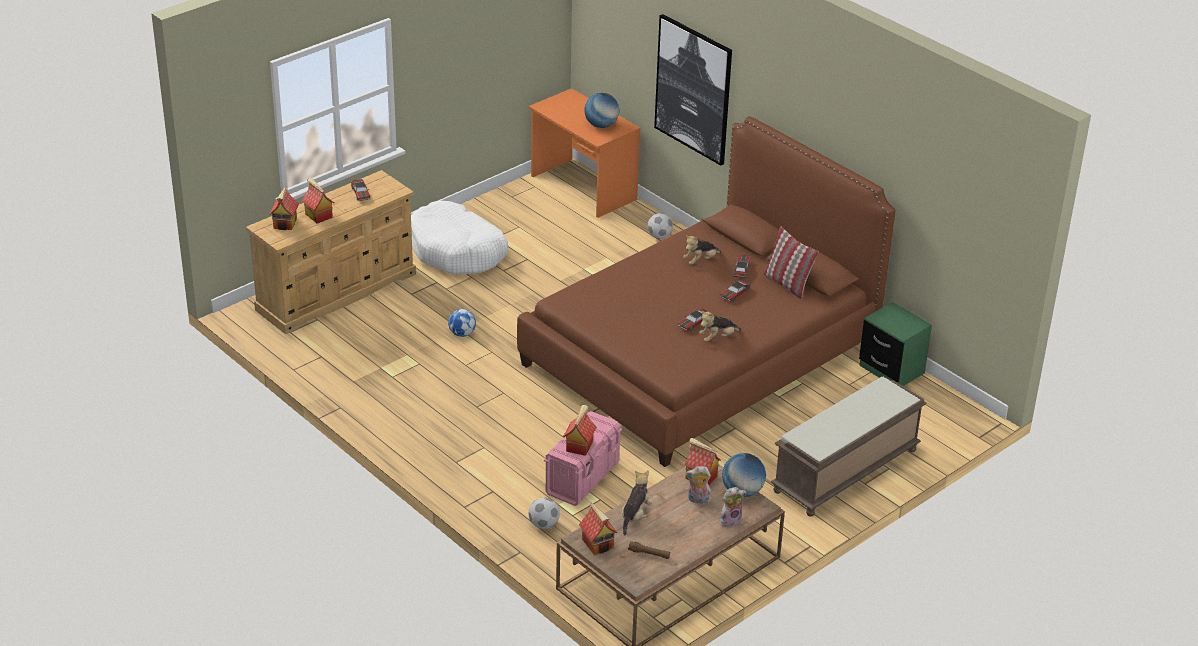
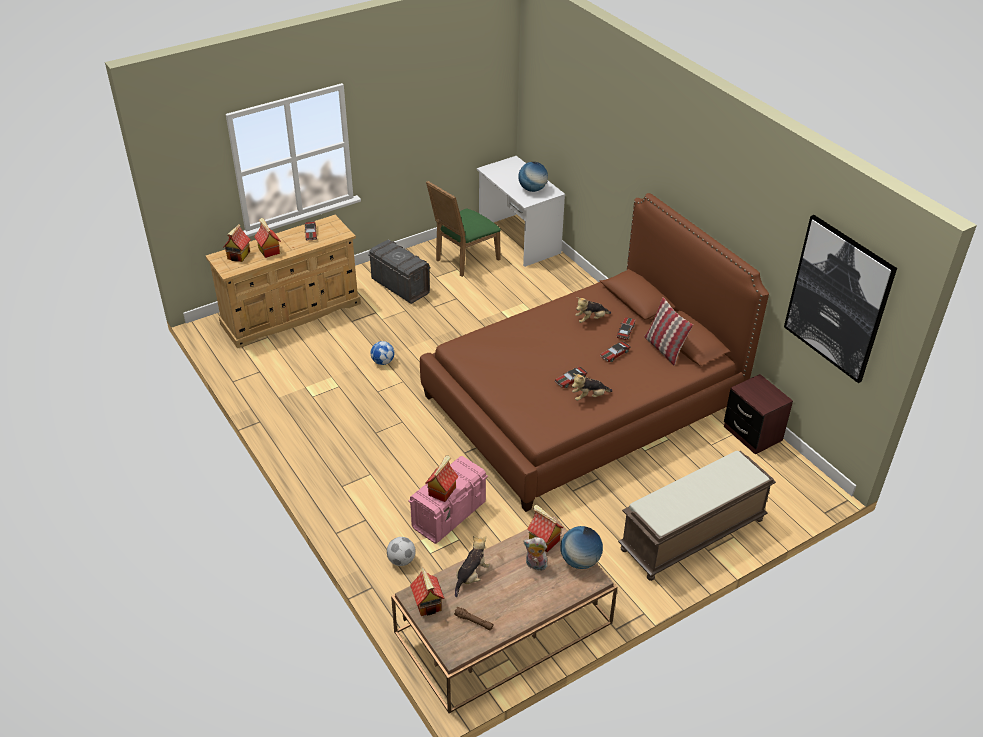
camera: 10 degrees right, 5 degrees up
white dog bed [411,201,508,275] -> grey storage box [368,239,431,304]
orange desk [529,88,640,218] -> white desk [477,156,565,267]
football [647,213,673,239] -> none
picture [654,14,732,166] -> picture moved to [784,215,897,383]
plush toy [720,487,747,527] -> none
green nightstand [859,302,932,386] -> brown nightstand [724,374,793,455]
none -> green chair [426,181,501,277]

